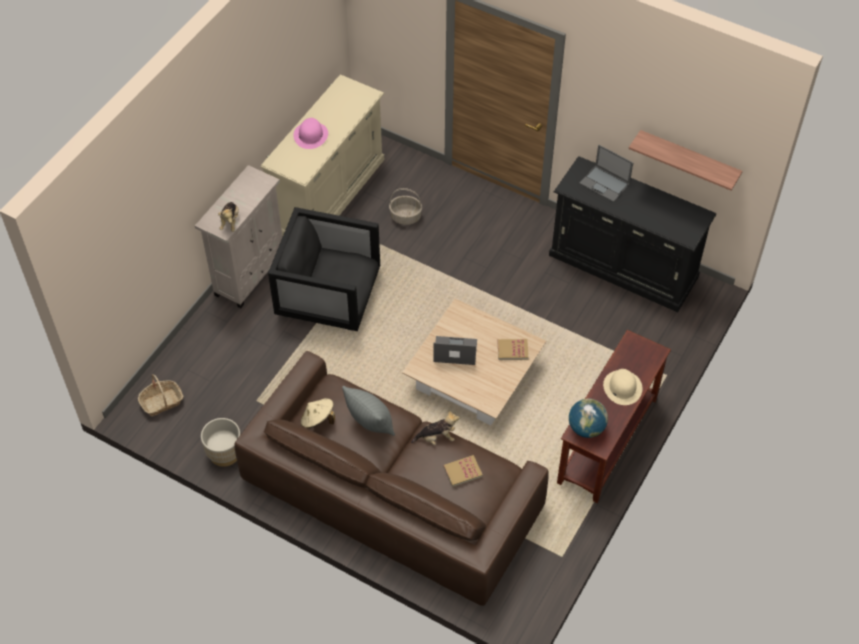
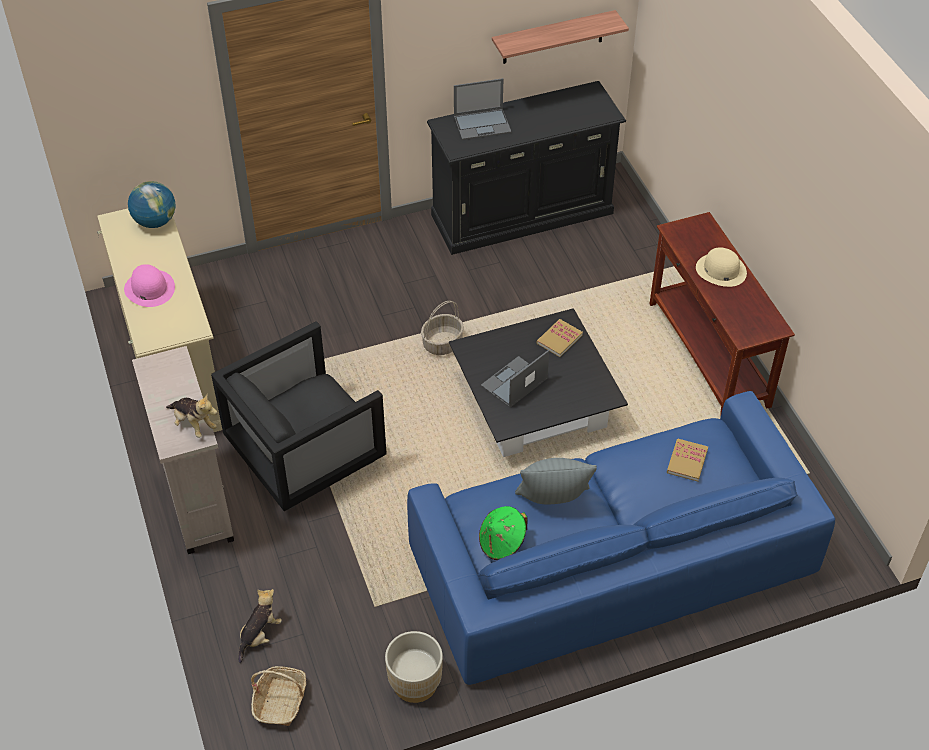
camera: 50 degrees left, 5 degrees down
brown sofa [234,351,549,606] -> blue sofa [407,391,835,685]
beige hat [301,398,335,428] -> green hat [479,506,527,560]
basket [389,188,422,225] -> basket moved to [421,301,464,355]
beige coffee table [402,299,546,426] -> black coffee table [449,308,628,457]
plush toy [411,410,460,445] -> plush toy moved to [239,589,282,663]
globe [569,398,608,438] -> globe moved to [128,181,176,228]

